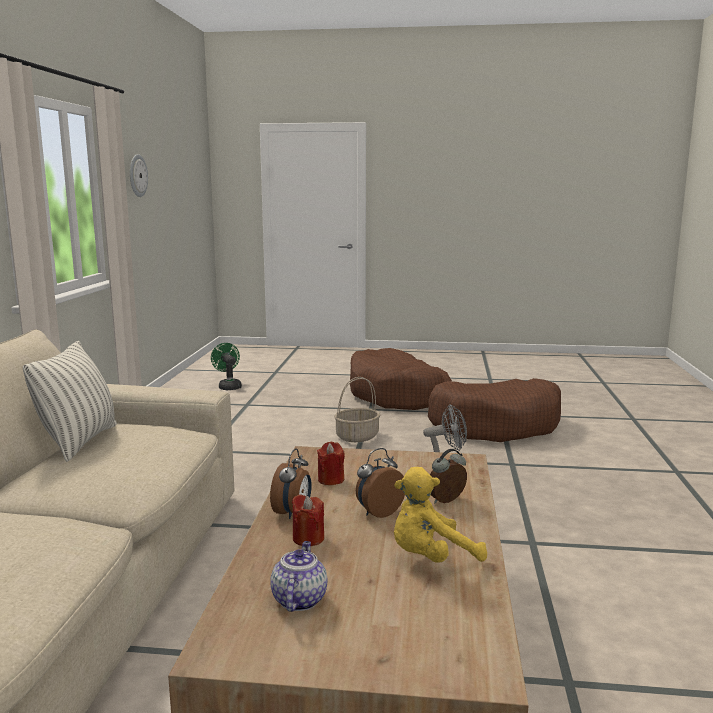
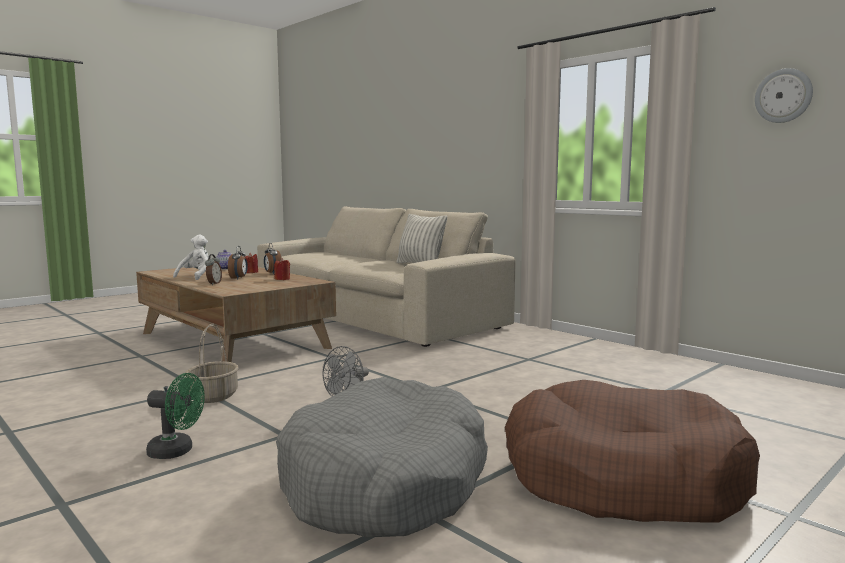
camera: 130 degrees right, 5 degrees down
green fan [211,343,242,390] -> green fan moved to [146,373,205,459]
basket [334,377,380,442] -> basket moved to [186,324,239,403]
yellow plush toy [394,467,487,563] -> white plush toy [173,235,209,280]
brown dog bed [428,378,561,442] -> grey dog bed [276,377,488,537]

